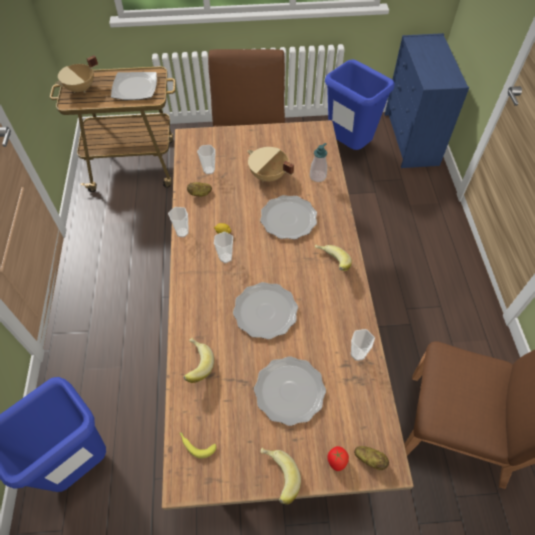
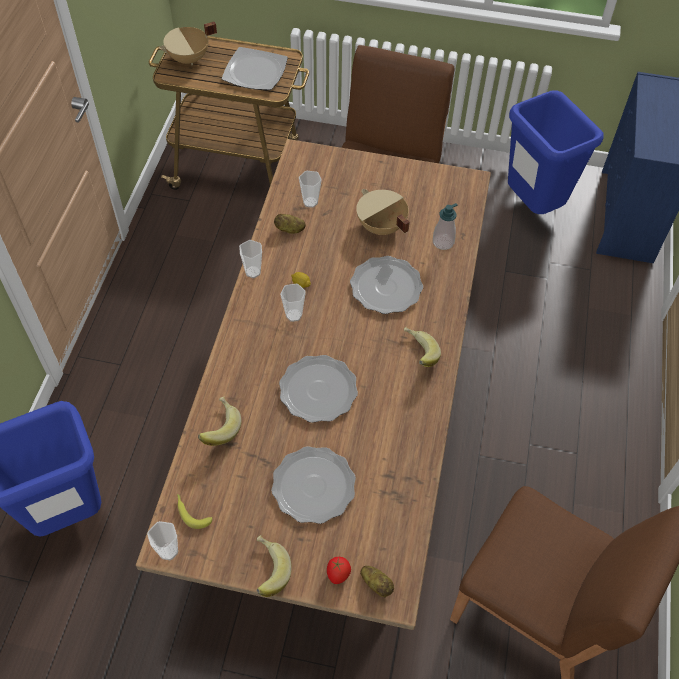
camera: 15 degrees right, 0 degrees up
cup [351,329,375,361] -> cup moved to [147,521,178,560]

